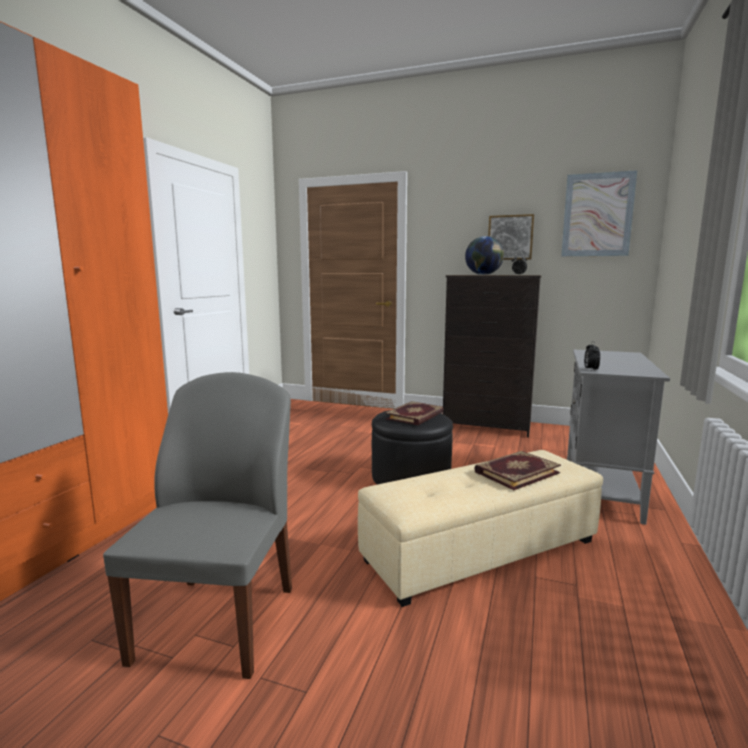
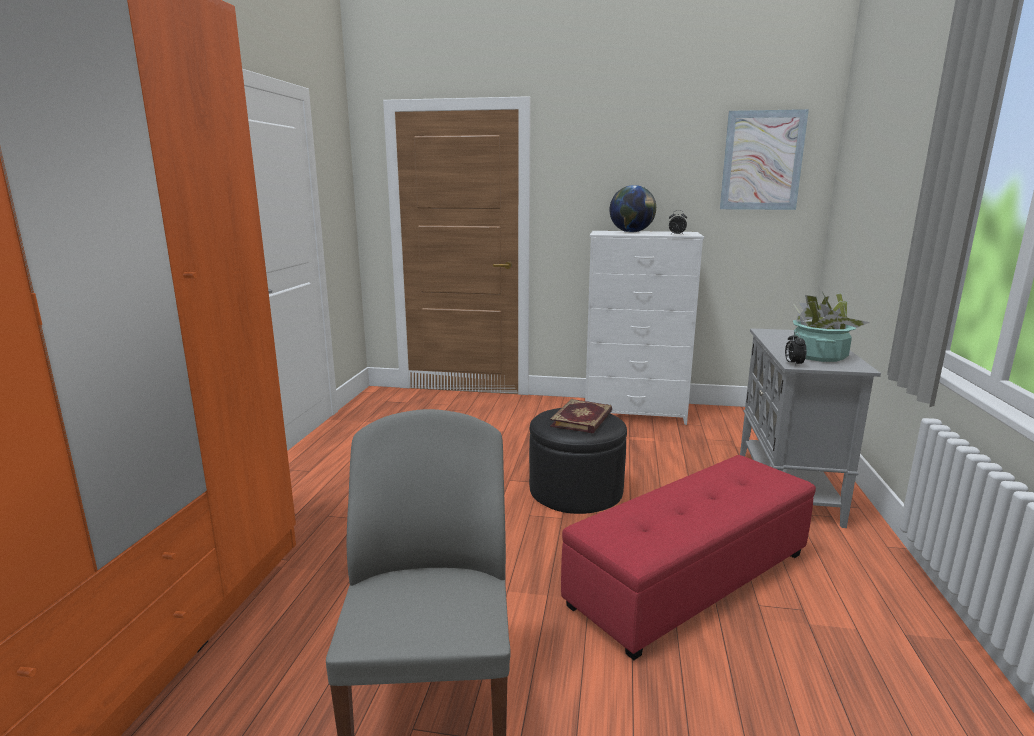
camera: 10 degrees left, 5 degrees up
beige ottoman [358,450,603,607] -> red ottoman [561,455,816,660]
black dresser [443,275,542,438] -> white dresser [585,231,704,425]
book [474,451,561,490] -> none
picture [488,214,534,260] -> none
none -> potted plant [793,292,870,362]

